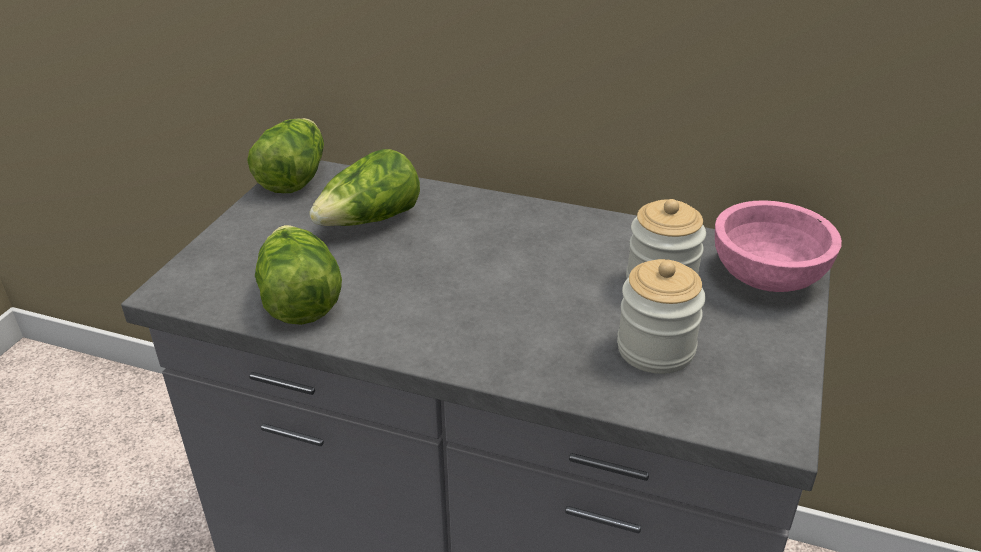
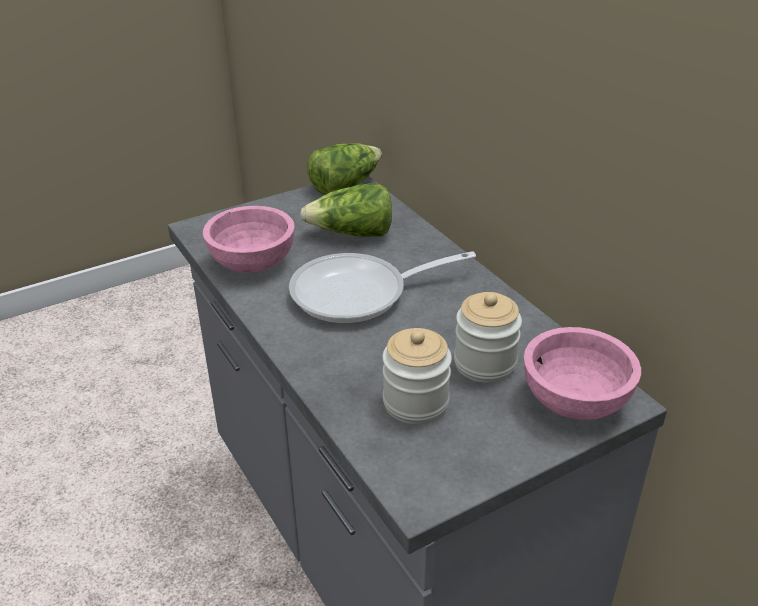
camera: 40 degrees right, 0 degrees up
lettuce [255,225,342,325] -> pink bowl [203,206,295,273]
none -> frying pan [289,251,476,324]

